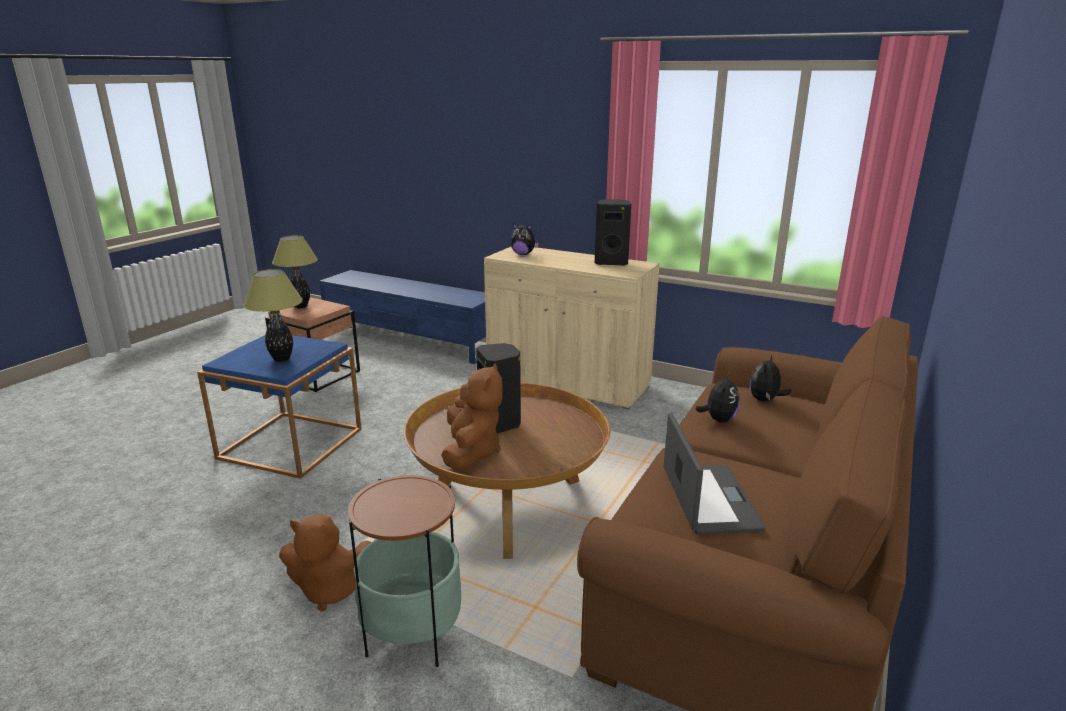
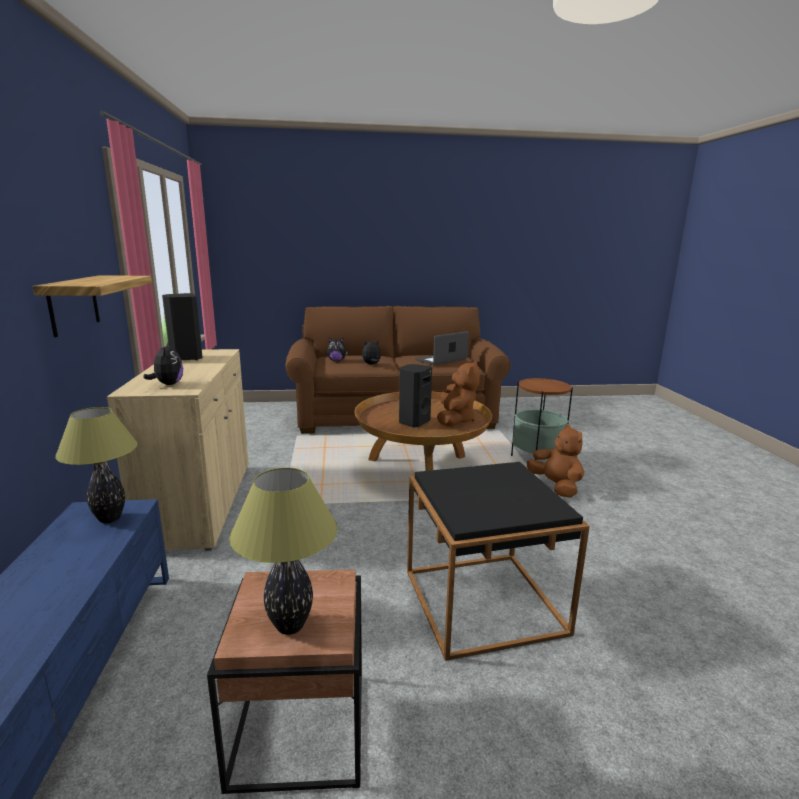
camera: 125 degrees left, 5 degrees down
blue side table [197,335,362,479] -> black side table [407,462,590,661]
table lamp [243,269,303,362] -> table lamp moved to [55,407,138,523]
brown plush toy [441,363,503,471] -> brown plush toy turned 135 degrees clockwise [437,361,480,426]
none -> shelf [33,275,152,337]

